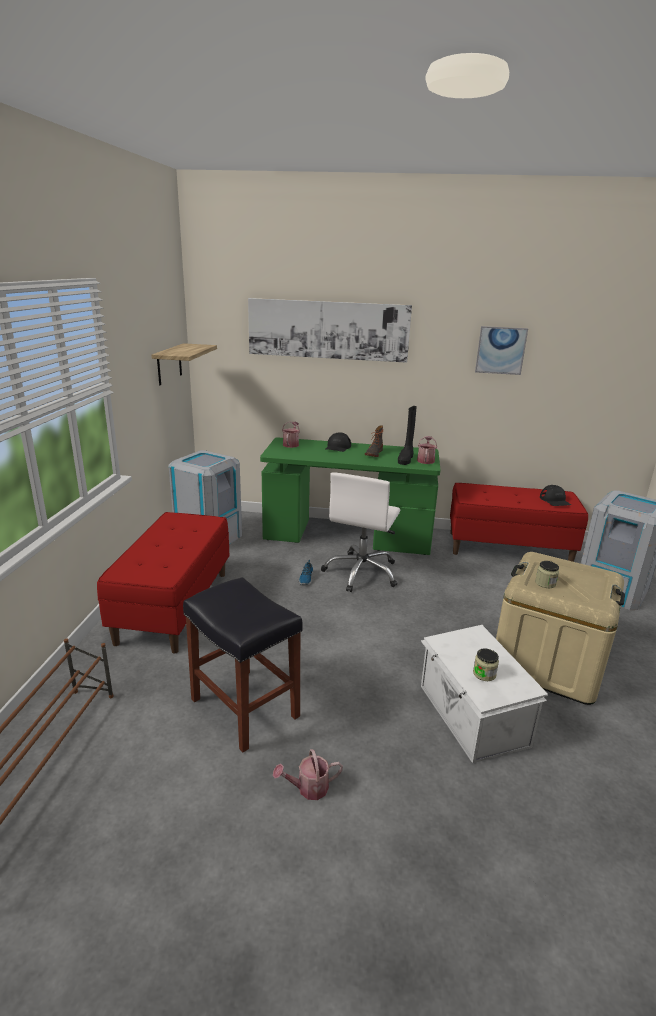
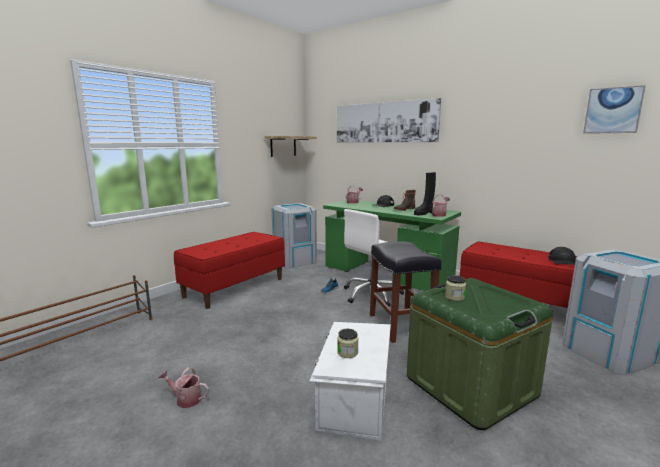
camera: 30 degrees right, 10 degrees down
black stool [183,577,303,752] -> black stool moved to [370,241,441,343]
picture [475,326,528,375] -> picture moved to [583,85,646,134]
beige storage box [496,552,625,705] -> green storage box [407,278,553,430]

